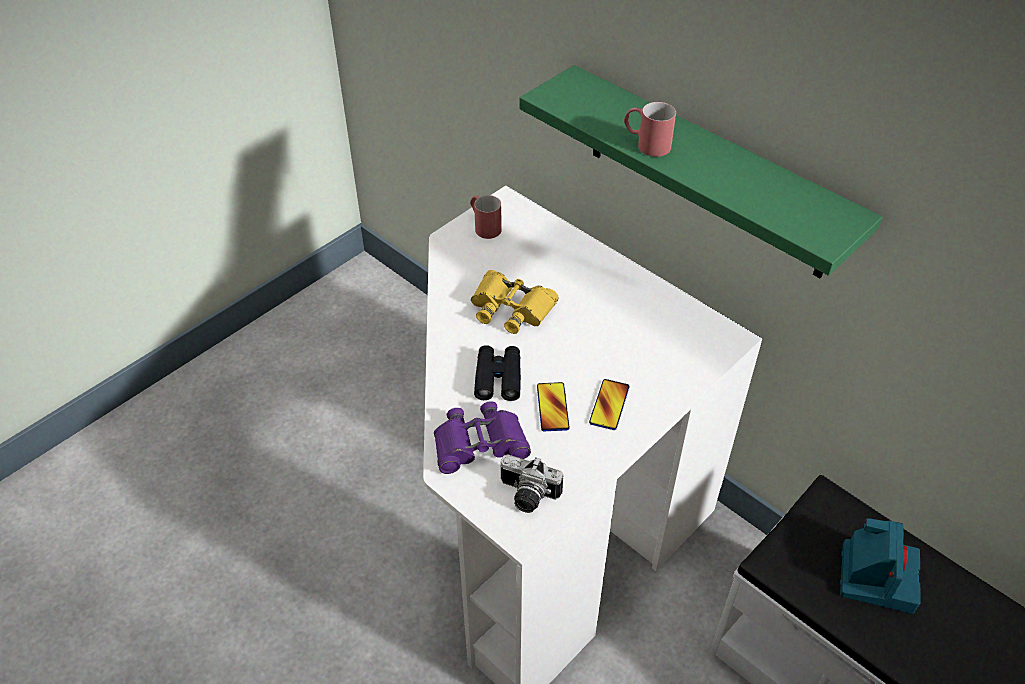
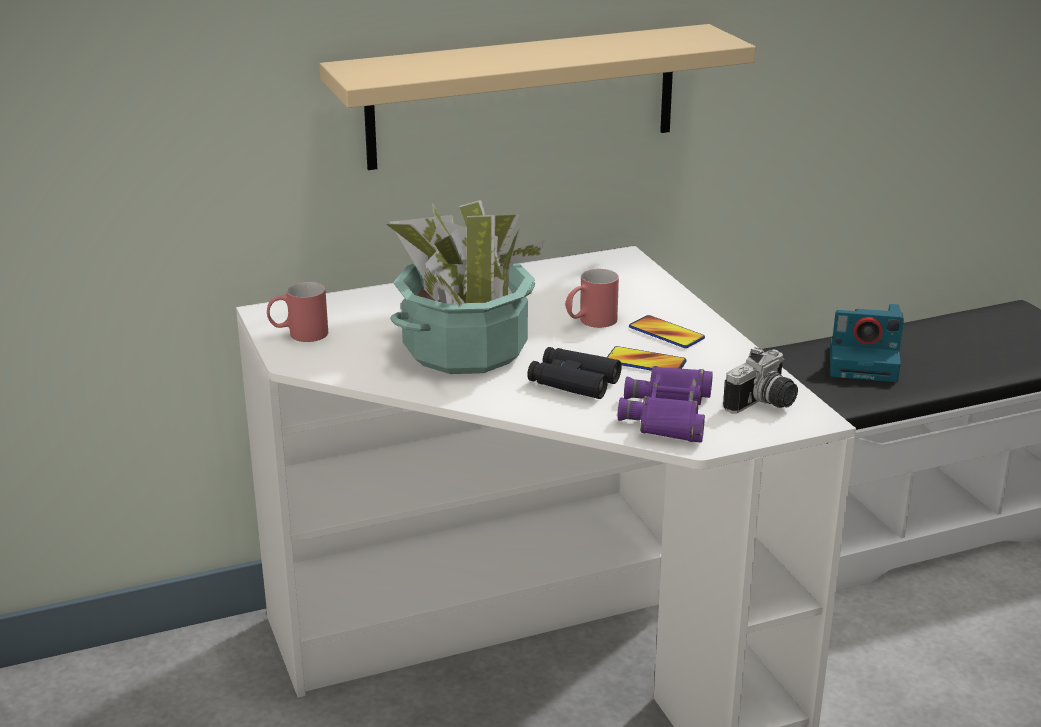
camera: 65 degrees left, 20 degrees down
yellow binoculars [471,270,559,334] -> potted plant [385,200,545,374]
green shelf [520,65,883,278] -> beige shelf [319,24,756,170]
red mug [624,102,676,157] -> red mug moved to [565,269,619,328]
camera [840,518,921,614] -> camera turned 150 degrees clockwise [830,304,904,382]

